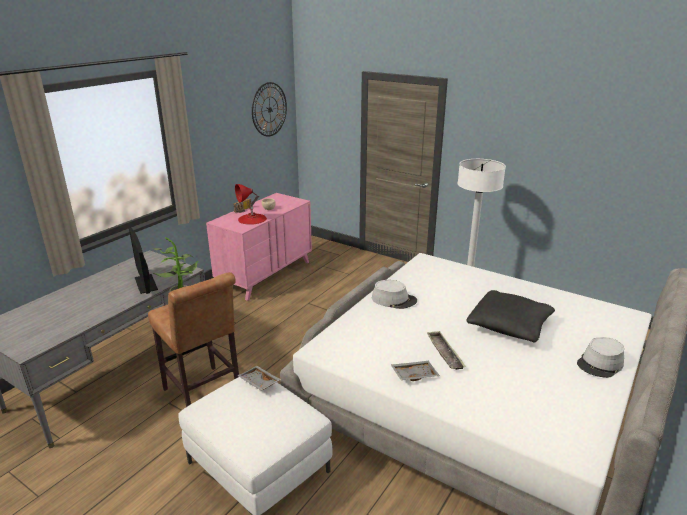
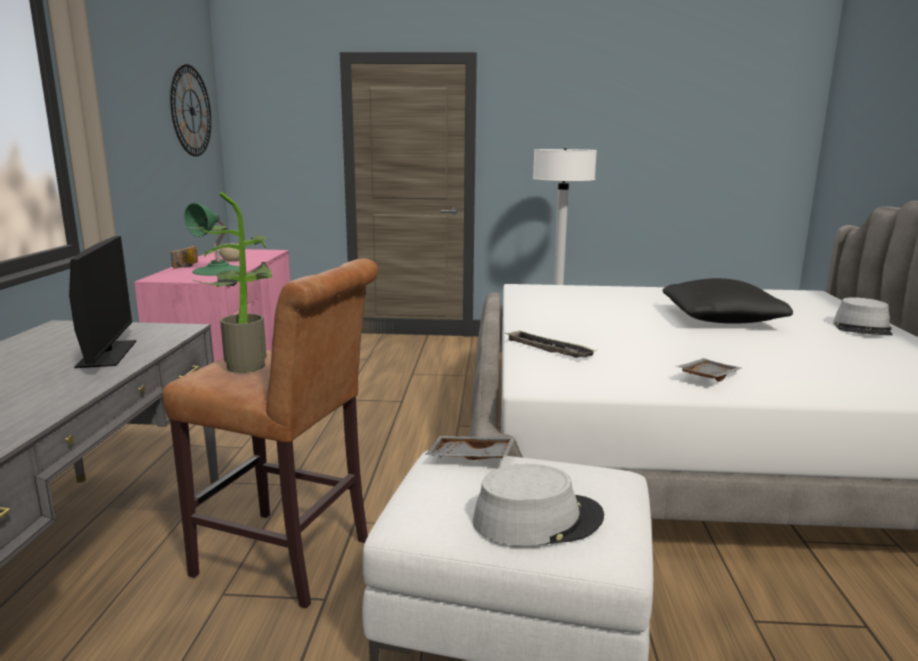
camera: 30 degrees left, 10 degrees down
monitor [129,228,158,294] -> monitor turned 135 degrees counterclockwise [69,236,136,368]
red table lamp [235,184,267,225] -> green table lamp [184,203,240,276]
grey hat [372,280,417,309] -> grey hat moved to [473,464,604,545]
tray [427,331,466,370] -> tray moved to [505,330,597,358]

